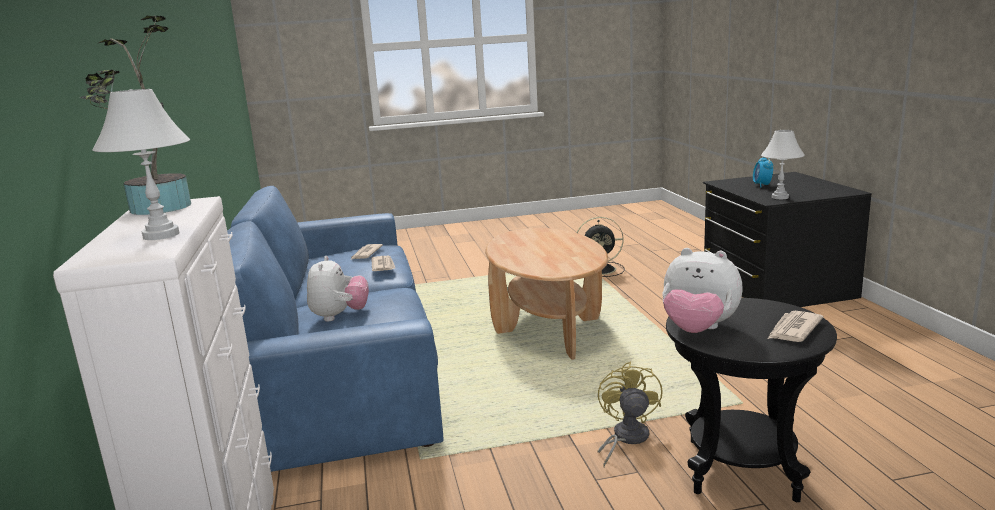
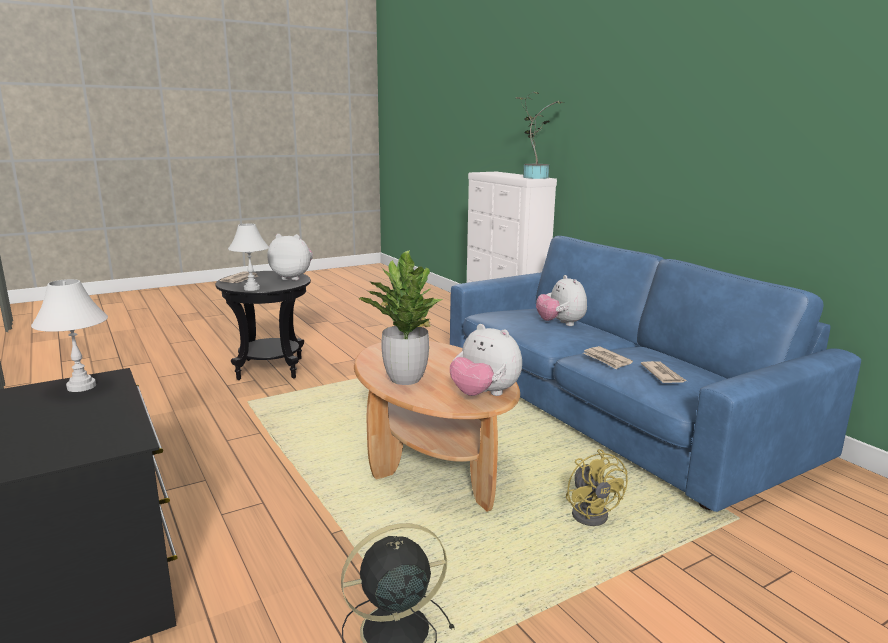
camera: 160 degrees right, 0 degrees up
white table lamp [92,89,190,240] -> white table lamp moved to [228,224,269,291]
yellow fan [597,362,663,467] -> yellow fan moved to [566,449,628,526]
alarm clock [753,157,773,188] -> none
none -> potted plant [359,250,443,385]
none -> plush toy [450,324,522,396]

